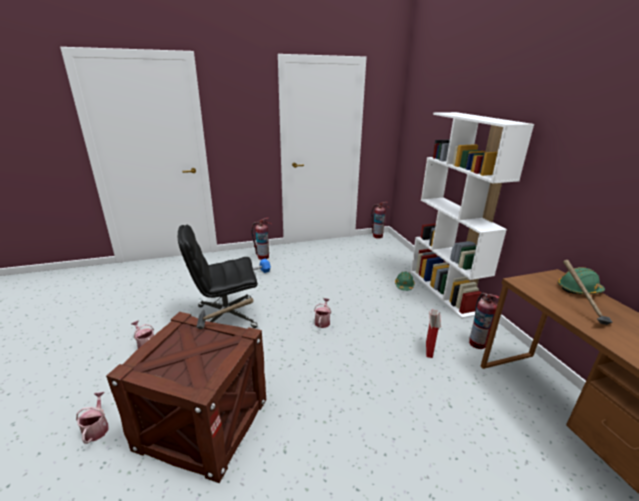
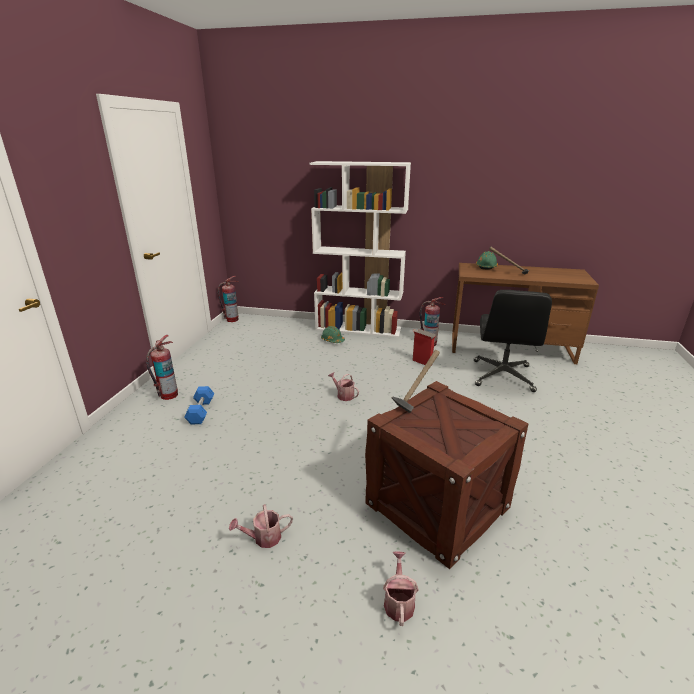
camera: 60 degrees left, 0 degrees up
watering can [76,392,109,444] -> watering can turned 75 degrees clockwise [383,552,419,626]
black office chair [178,224,258,328] -> black office chair moved to [474,290,552,392]

